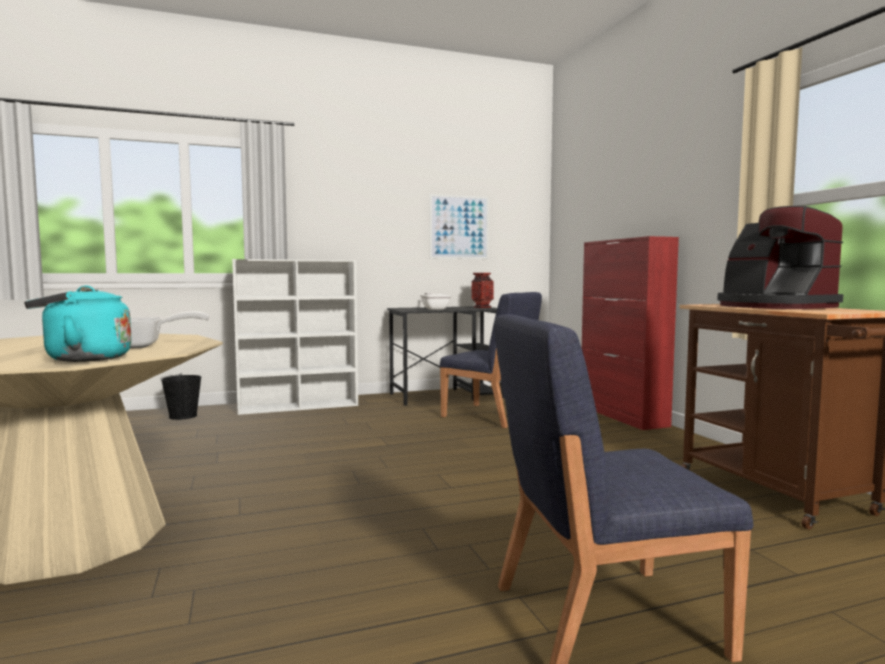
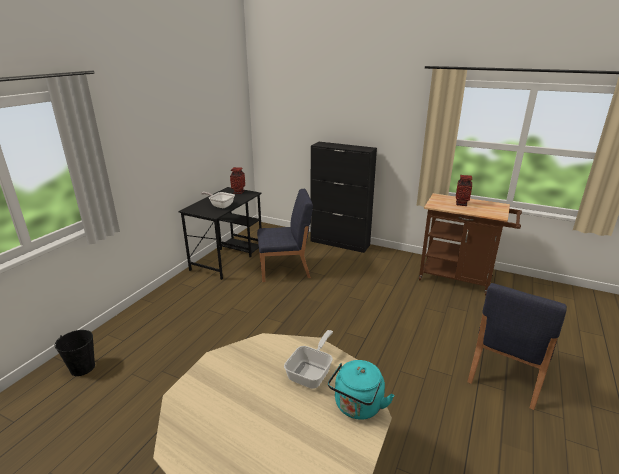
camera: 45 degrees left, 20 degrees up
white bookcase [232,259,358,415] -> none
picture [430,194,489,259] -> none
red cabinet [582,236,679,430] -> black cabinet [311,142,377,253]
coffee machine [717,206,843,309] -> vase [456,175,472,206]

